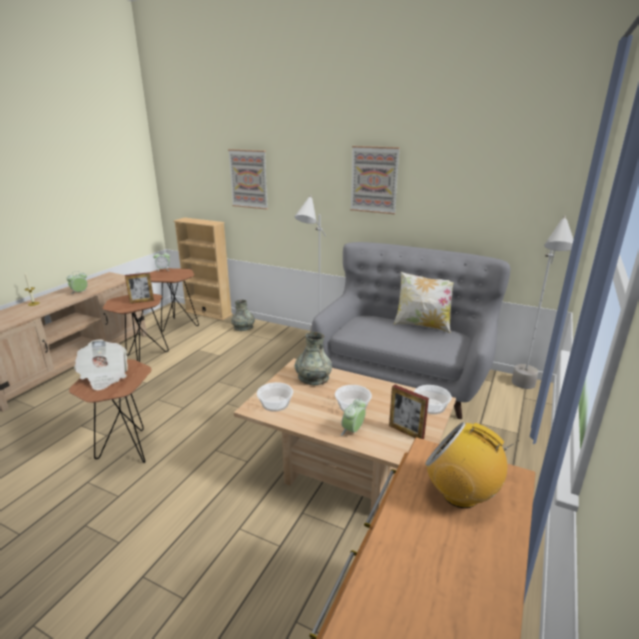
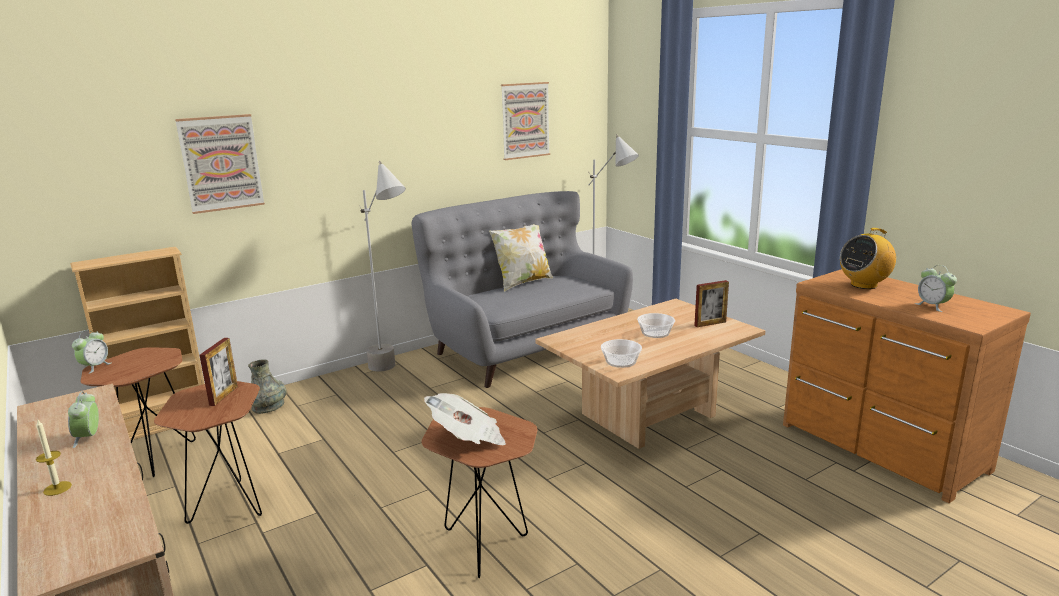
camera: 60 degrees left, 5 degrees down
grey vase [295,332,332,385] -> none
alarm clock [341,399,366,436] -> alarm clock moved to [915,265,957,312]
picture [350,146,400,214] -> picture moved to [501,82,550,160]
bowl [414,385,452,414] -> none

